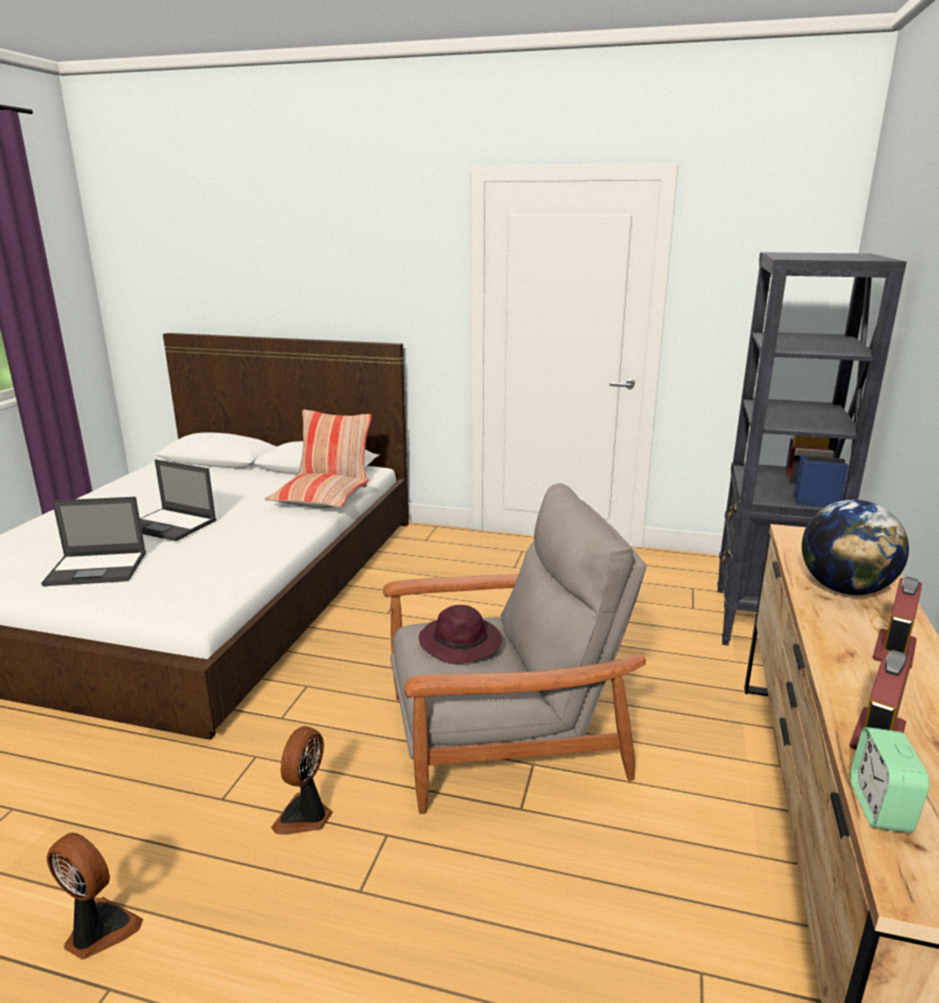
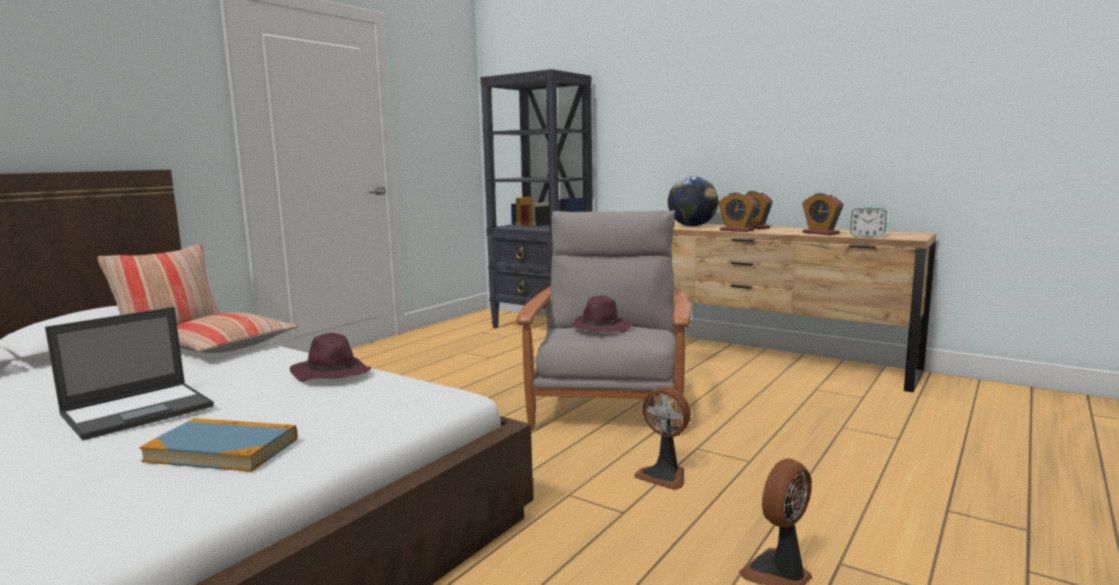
camera: 70 degrees left, 10 degrees down
laptop [41,497,146,586] -> book [139,418,297,472]
none -> purple hat [290,333,371,382]
none -> alarm clock [718,192,758,232]

